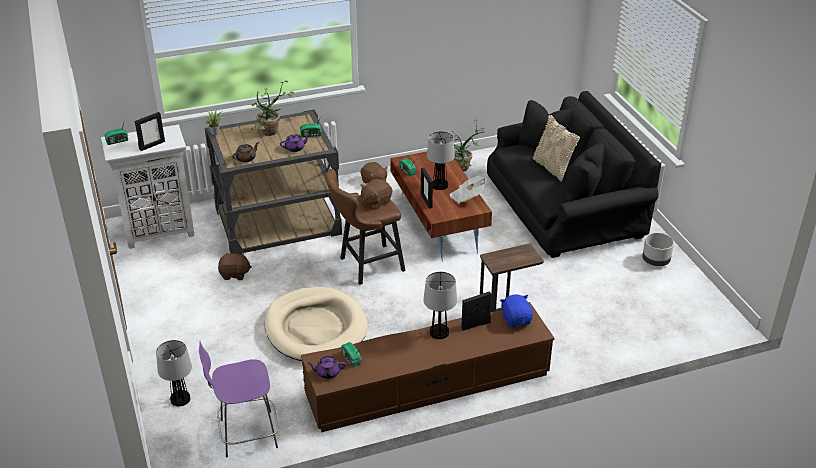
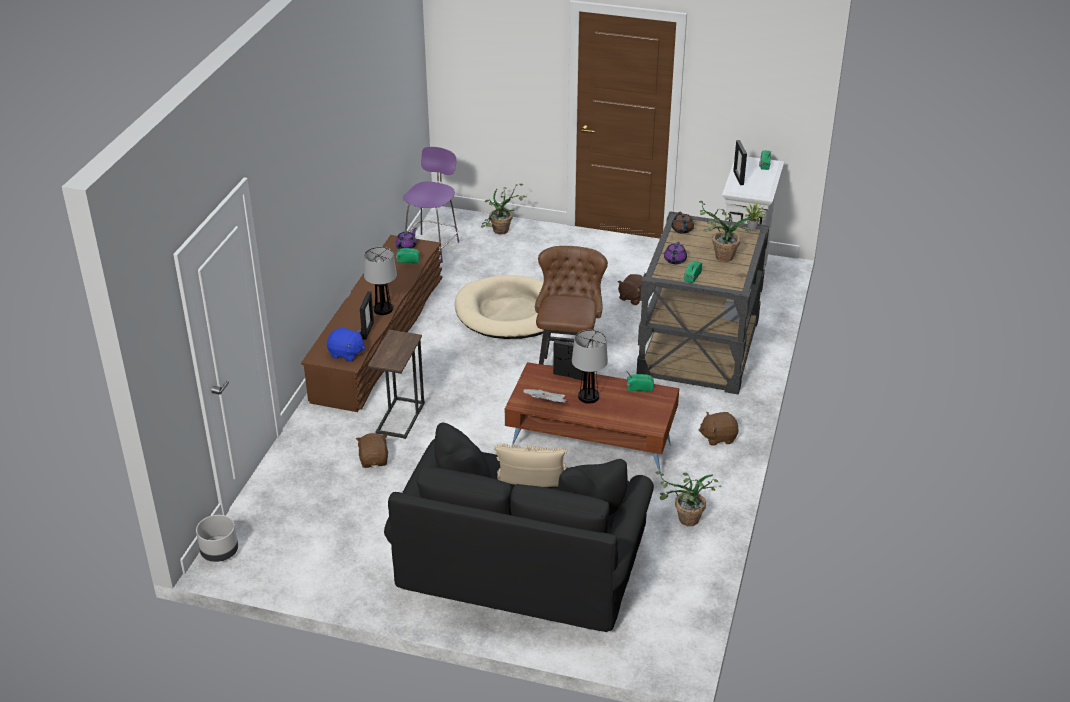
camera: 125 degrees right, 0 degrees up
table lamp [156,340,192,407] -> potted plant [481,184,527,235]
brown plush toy [360,179,392,210] -> brown plush toy moved to [356,433,388,468]
grey planter [642,233,674,266] -> grey planter moved to [196,515,238,562]

